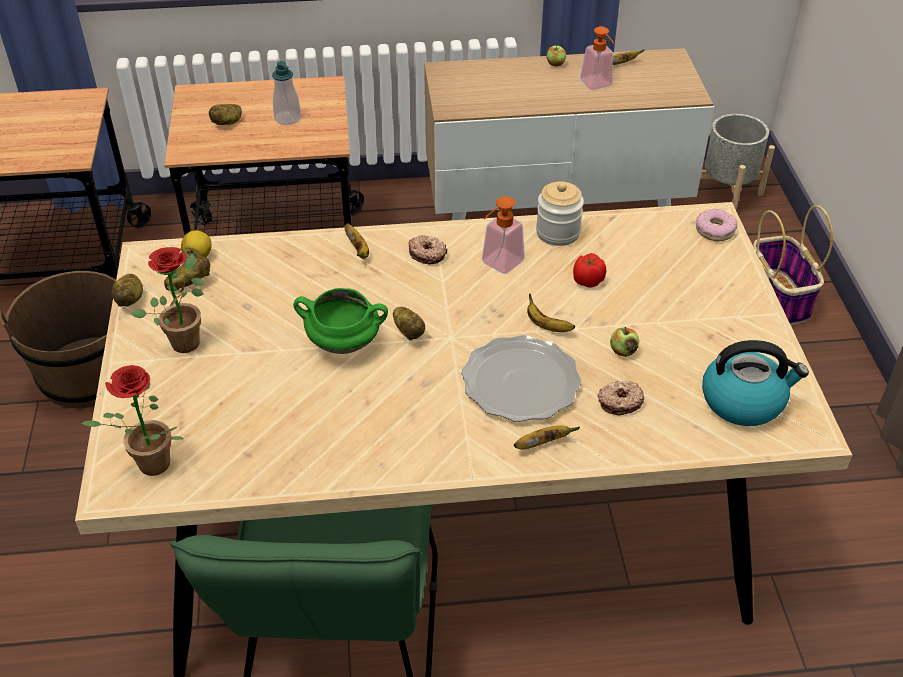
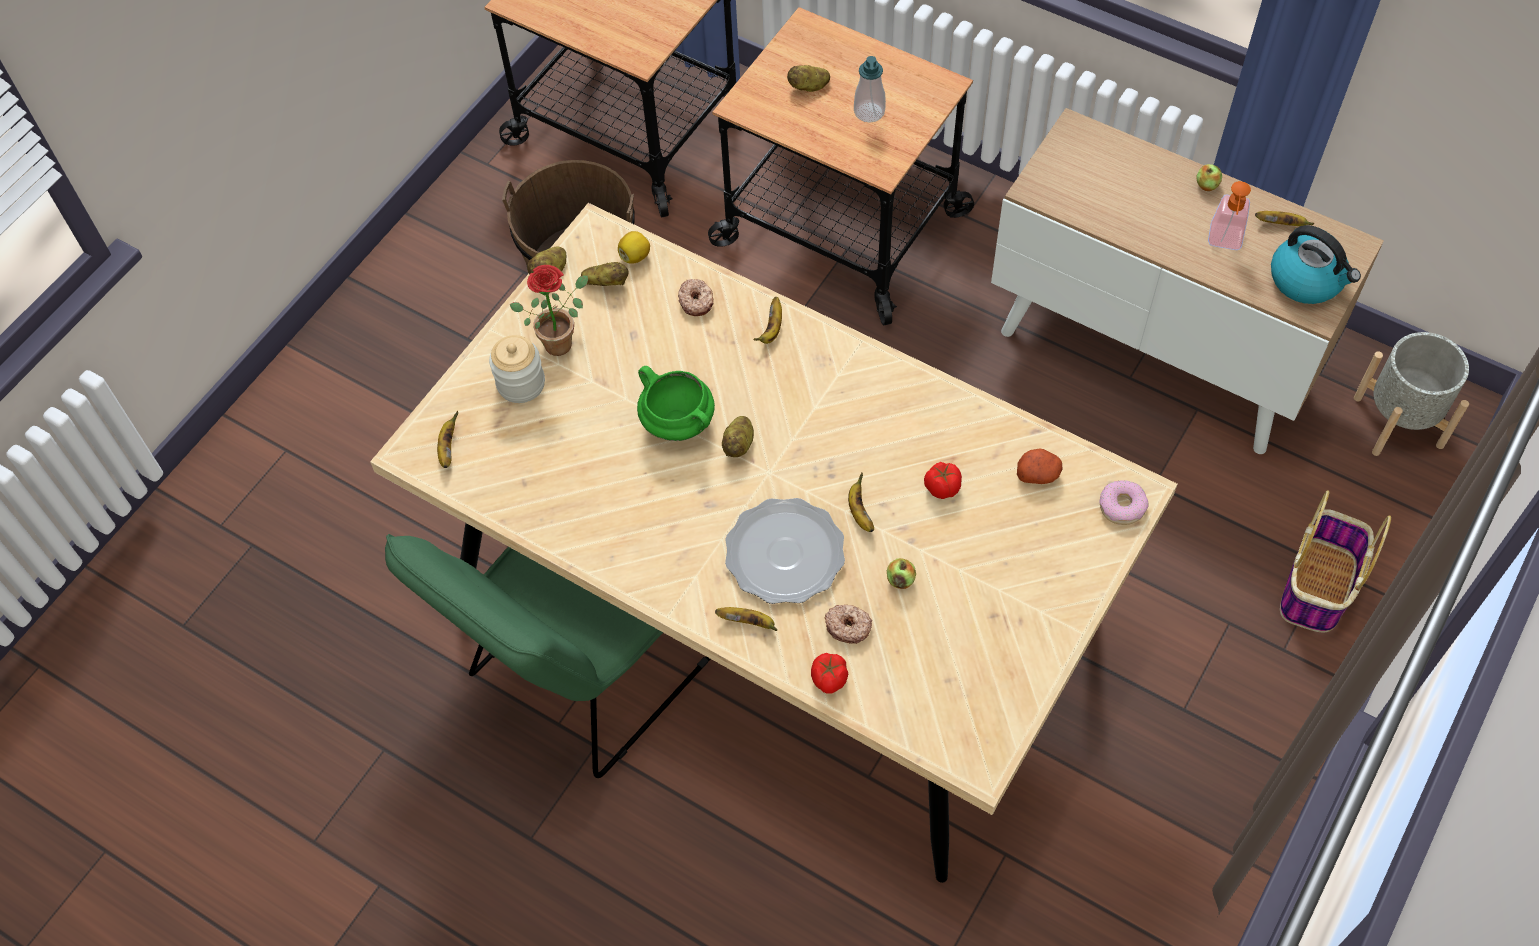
camera: 40 degrees right, 15 degrees up
potted plant [81,365,184,476] -> banana [437,411,458,468]
donut [408,235,447,264] -> donut moved to [678,279,714,316]
soap dispenser [482,196,525,274] -> none
jar [536,181,584,246] -> jar moved to [489,335,545,403]
kettle [702,340,809,426] -> kettle moved to [1271,225,1361,304]
none -> tomato [811,653,848,693]
none -> potato [1017,448,1062,484]

